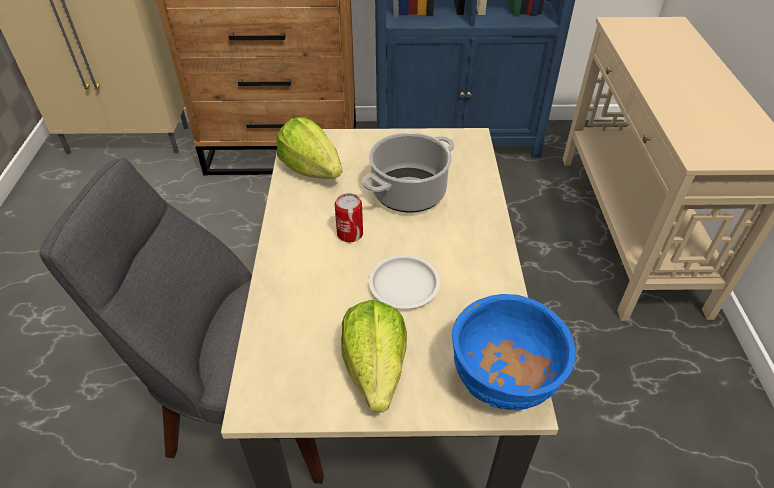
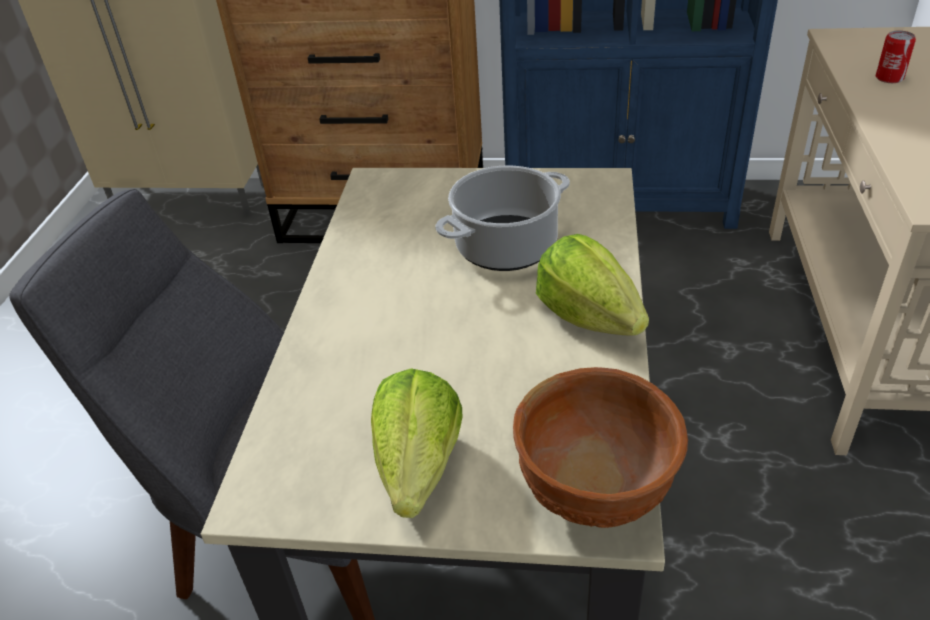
camera: 10 degrees right, 5 degrees down
lettuce [276,117,343,179] -> lettuce moved to [536,234,649,336]
can [335,193,363,242] -> can moved to [876,31,916,83]
white plate [369,255,440,309] -> none
blue bowl [452,294,576,411] -> brown bowl [513,367,688,528]

